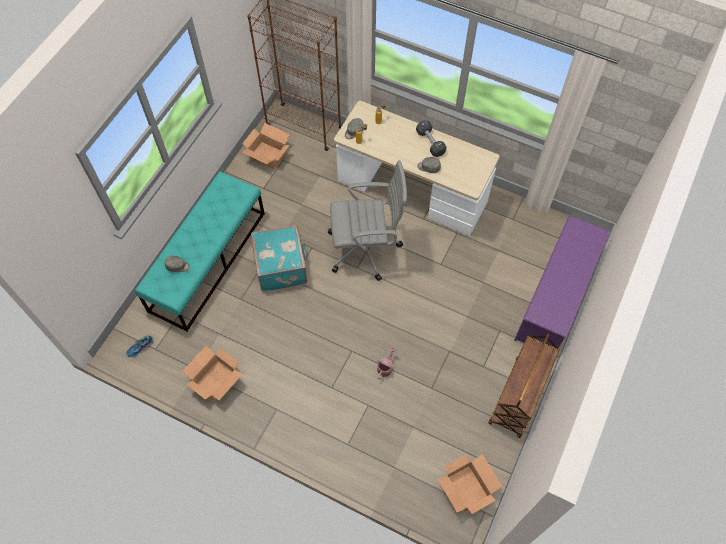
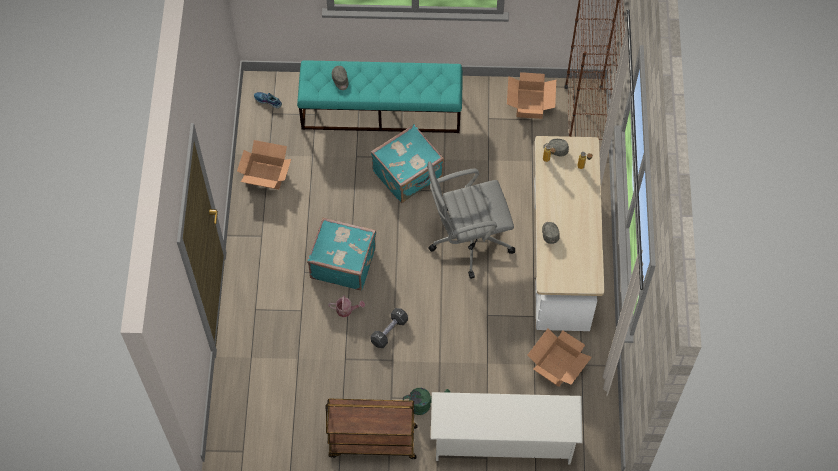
camera: 65 degrees right, 0 degrees up
grey office chair [328,160,407,281] -> grey office chair turned 105 degrees clockwise [427,161,515,279]
black dumbbell [416,120,447,157] -> black dumbbell moved to [370,308,408,348]
cardboard box [438,454,503,514] -> cardboard box moved to [528,328,592,387]
purple shoe rack [514,215,610,348] -> white shoe rack [431,392,583,464]
none -> turquoise suitcase [307,217,376,291]
none -> green watering can [403,388,451,415]

